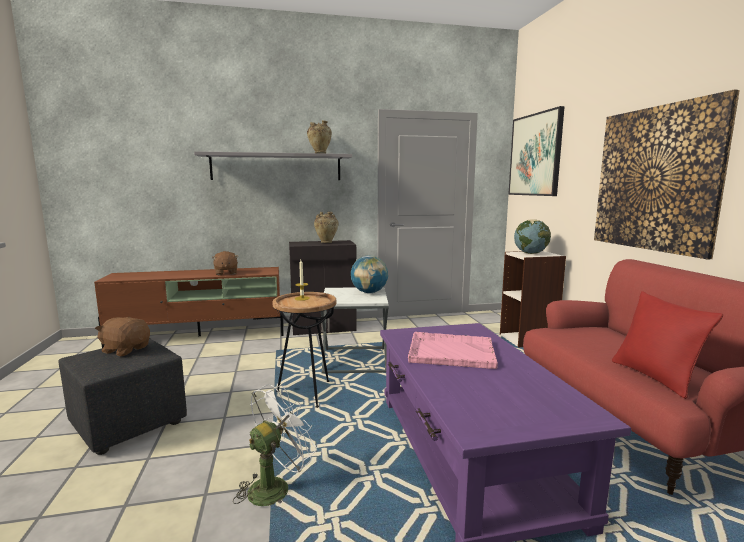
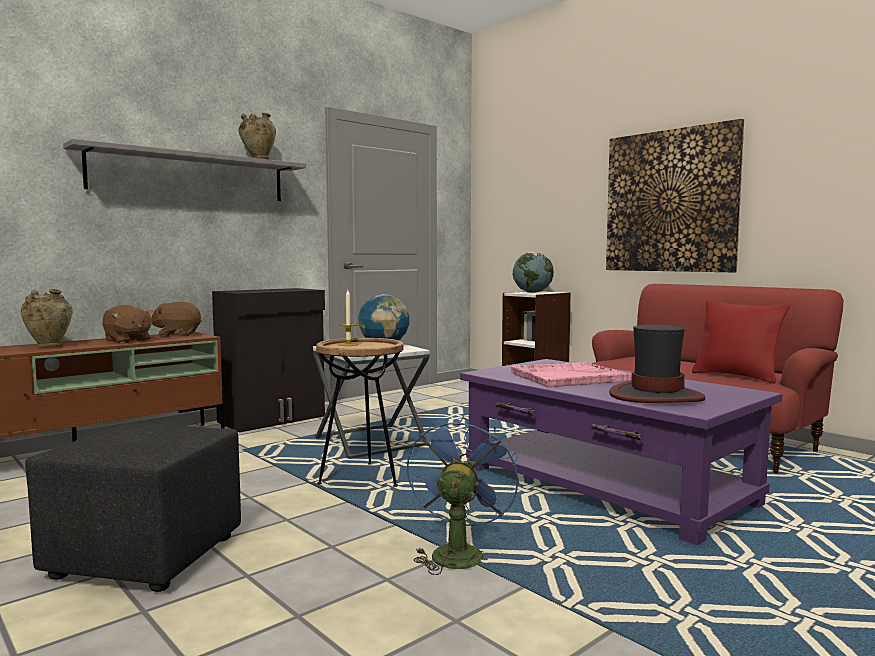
camera: 30 degrees left, 5 degrees down
brown plush toy [95,316,150,356] -> brown plush toy moved to [151,302,202,337]
white fan [233,384,317,506] -> blue fan [407,415,519,575]
beige vase [314,212,339,243] -> beige vase moved to [21,289,73,347]
picture [508,106,565,196] -> none
none -> hat [609,325,705,403]

